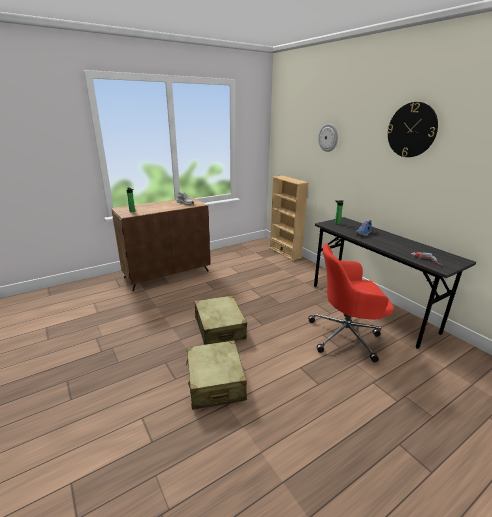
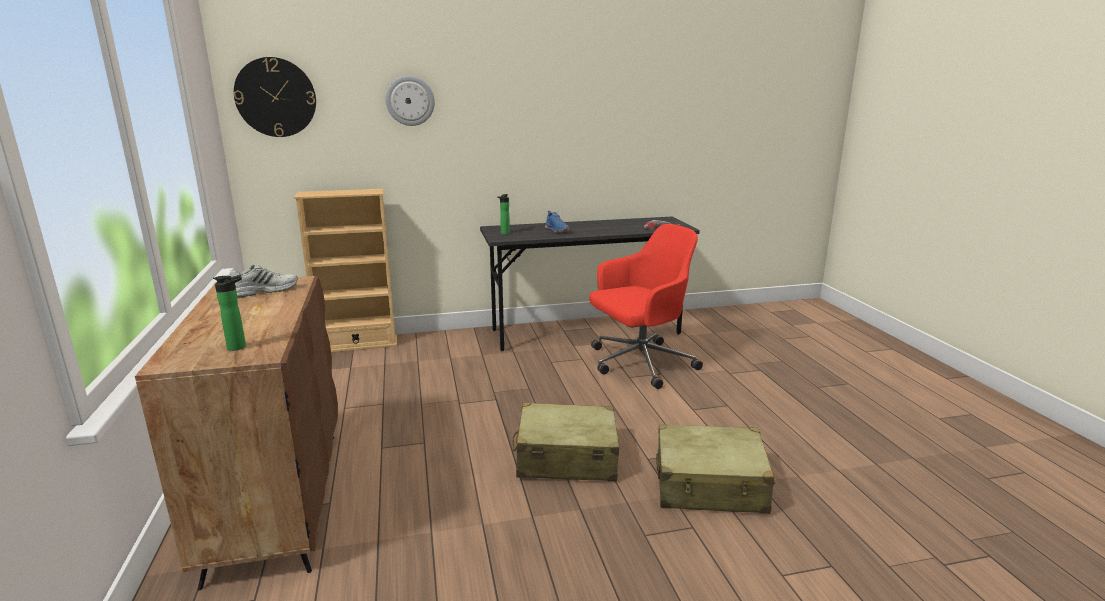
camera: 70 degrees left, 5 degrees down
red office chair [308,244,394,362] -> red office chair turned 135 degrees counterclockwise [589,224,703,389]
wall clock [387,102,438,157] -> wall clock moved to [234,57,316,137]

